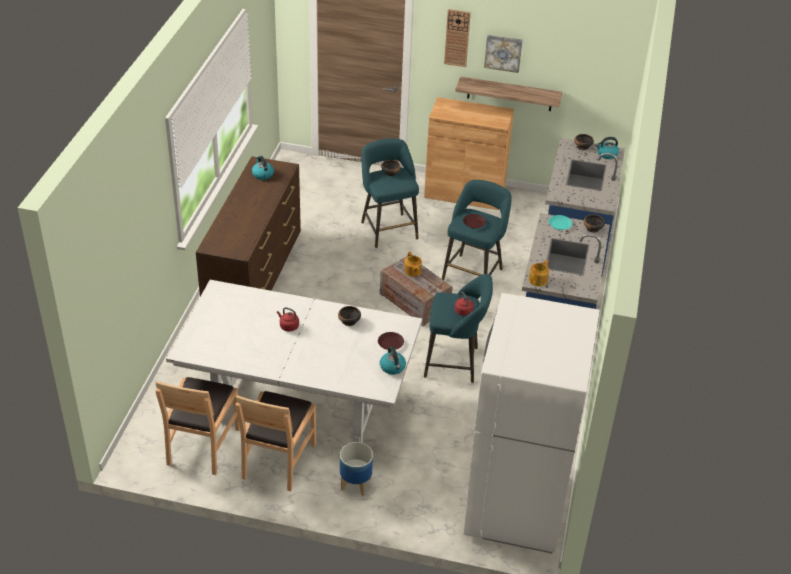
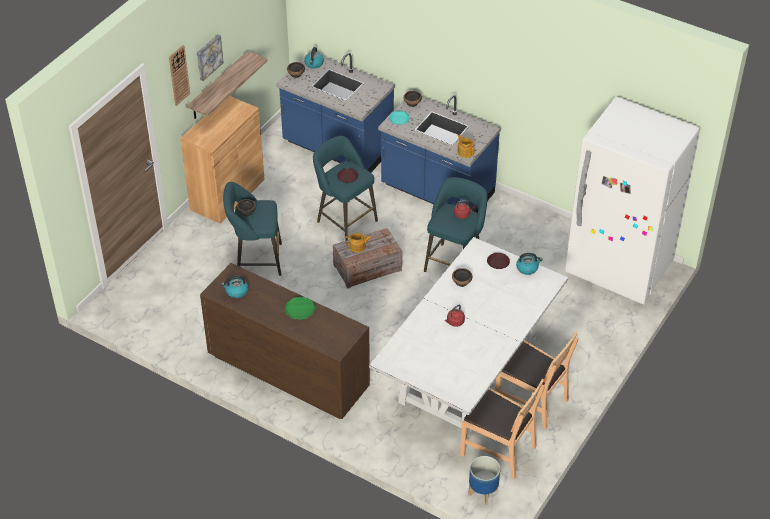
camera: 70 degrees left, 5 degrees up
planter [340,442,373,496] -> planter moved to [468,456,500,505]
none -> green plate [285,297,315,320]

